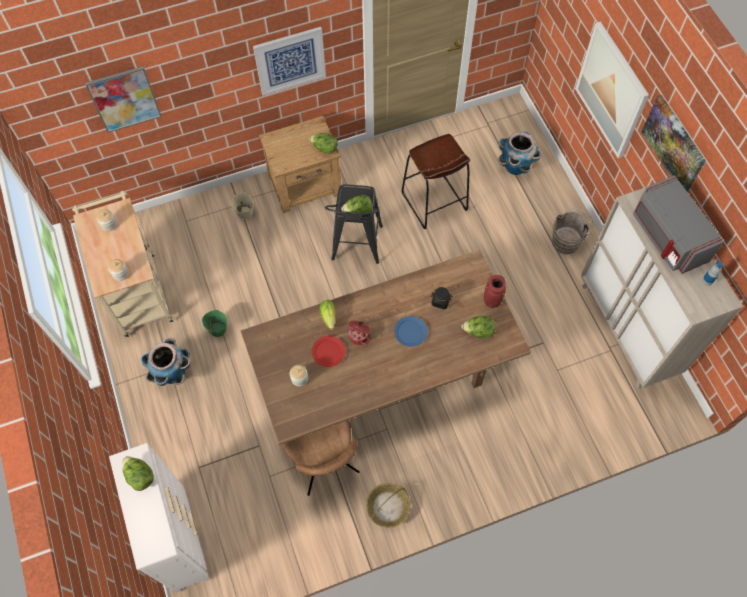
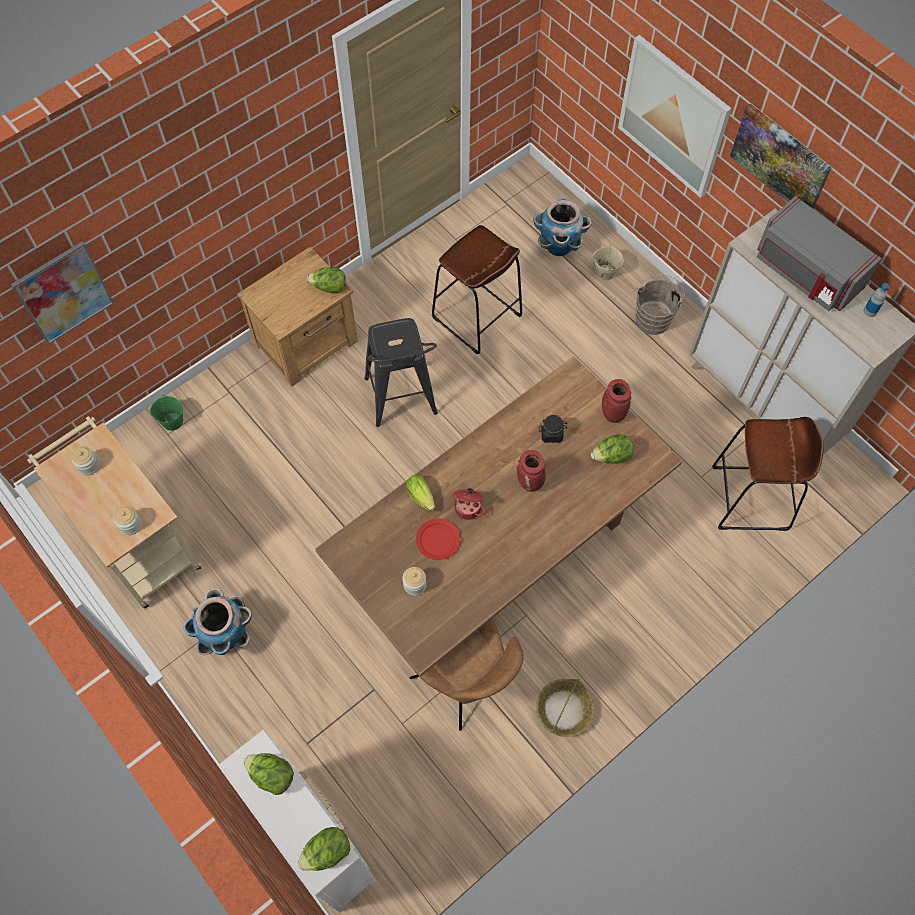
camera: 20 degrees left, 0 degrees up
green bucket [202,310,227,337] -> green bucket moved to [150,395,183,431]
beige bucket [231,193,254,220] -> beige bucket moved to [593,245,624,281]
picture [253,27,326,96] -> none
lettuce [341,195,372,213] -> lettuce moved to [298,827,350,871]
blue plate [394,316,428,347] -> red vase [517,450,546,492]
none -> brown stool [712,417,824,531]

